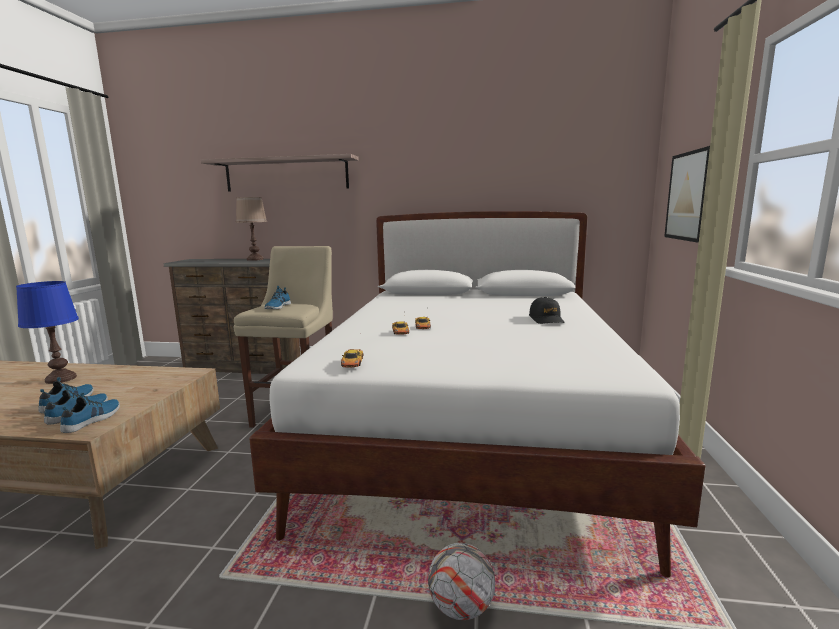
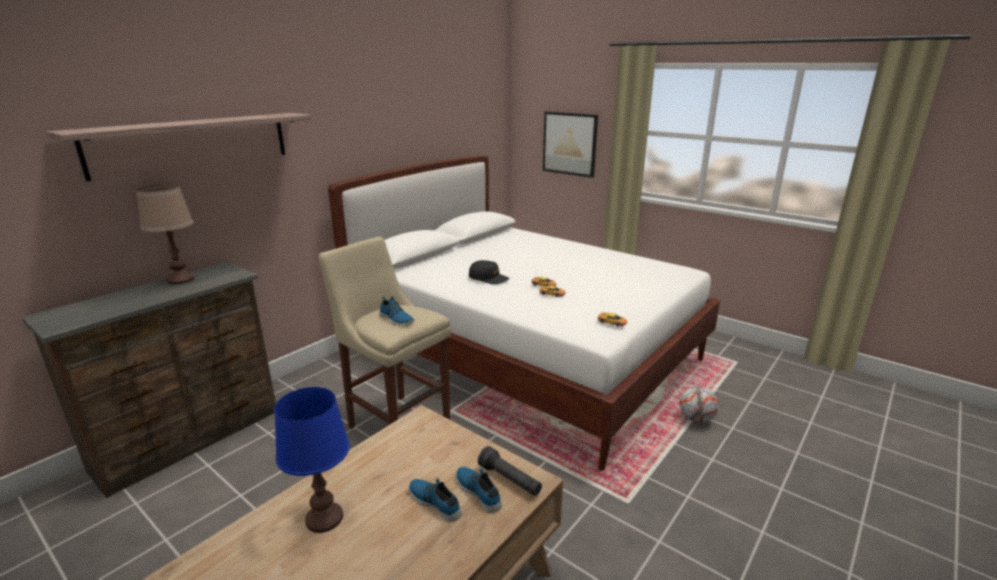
camera: 60 degrees left, 10 degrees up
shoe [60,393,120,433] -> black flashlight [478,446,542,496]
black cap [529,297,564,324] -> black cap moved to [469,260,510,284]

